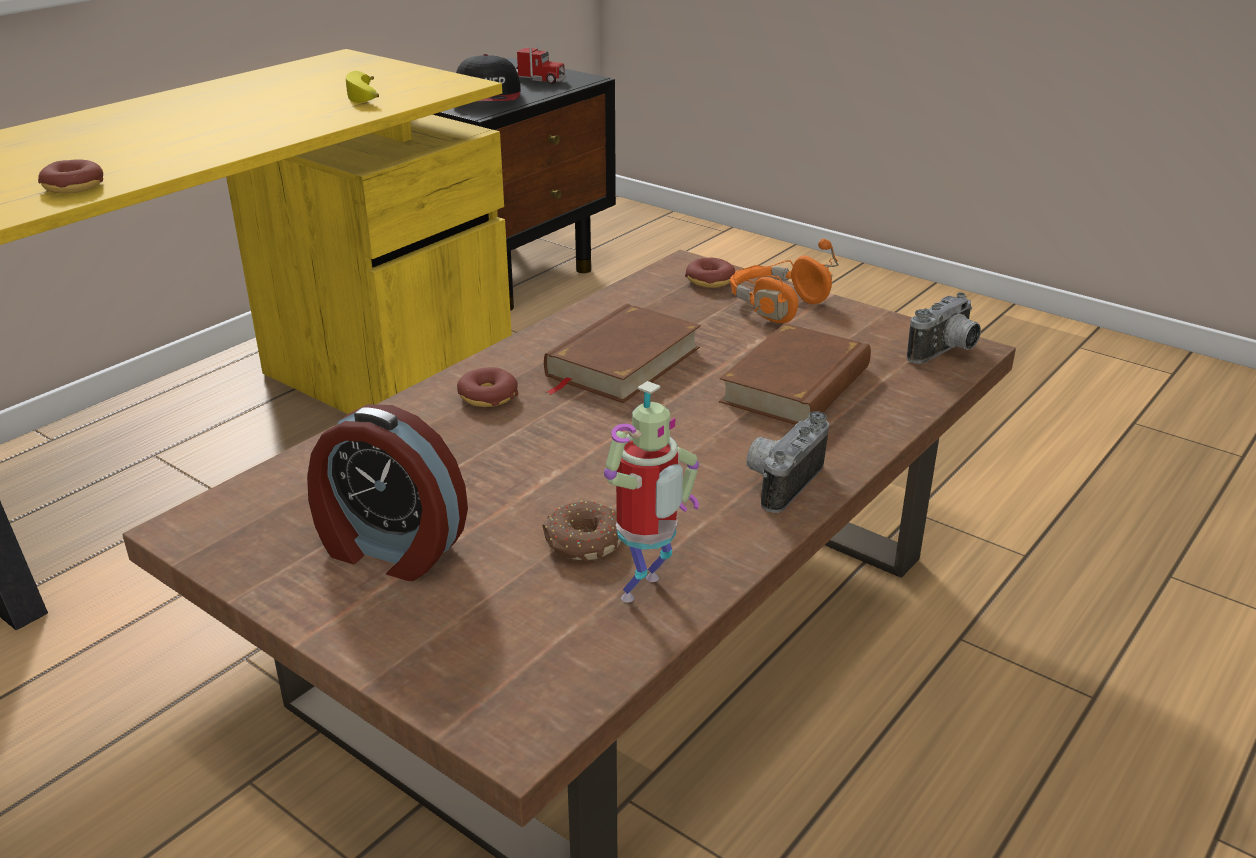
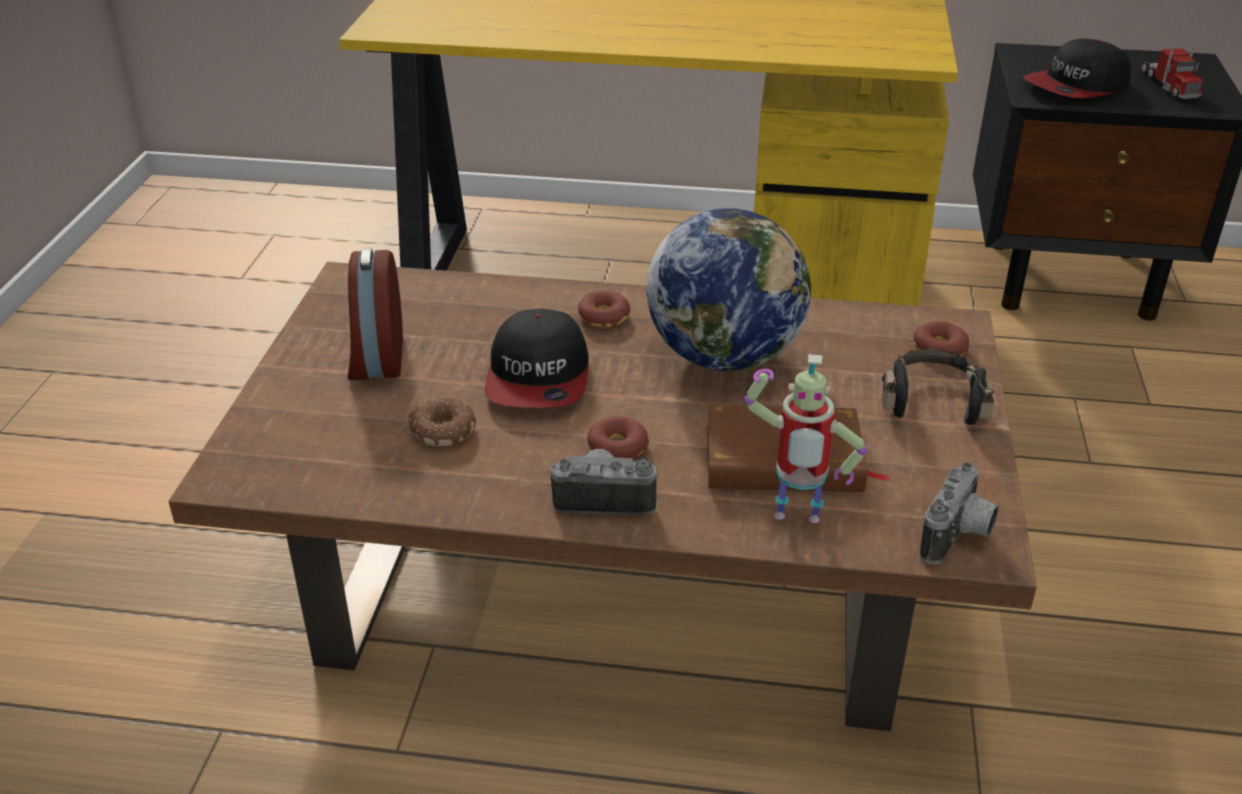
camera: 60 degrees right, 5 degrees up
donut [38,159,103,193] -> donut moved to [587,416,649,460]
banana [346,71,379,103] -> none
brown book [544,303,701,403] -> globe [646,208,811,371]
toy robot [604,381,699,602] -> toy robot moved to [744,354,867,523]
orange headphones [730,239,839,323] -> black headphones [882,348,994,425]
camera [907,292,981,364] -> camera turned 75 degrees counterclockwise [920,462,998,564]
none -> cap [485,309,589,408]

